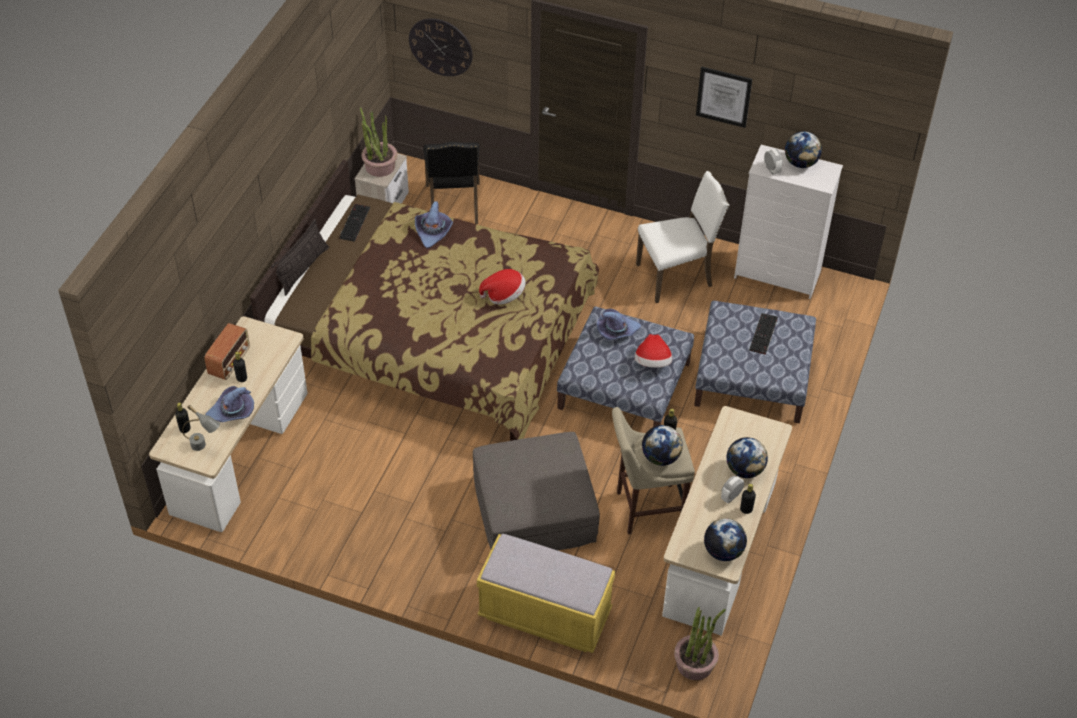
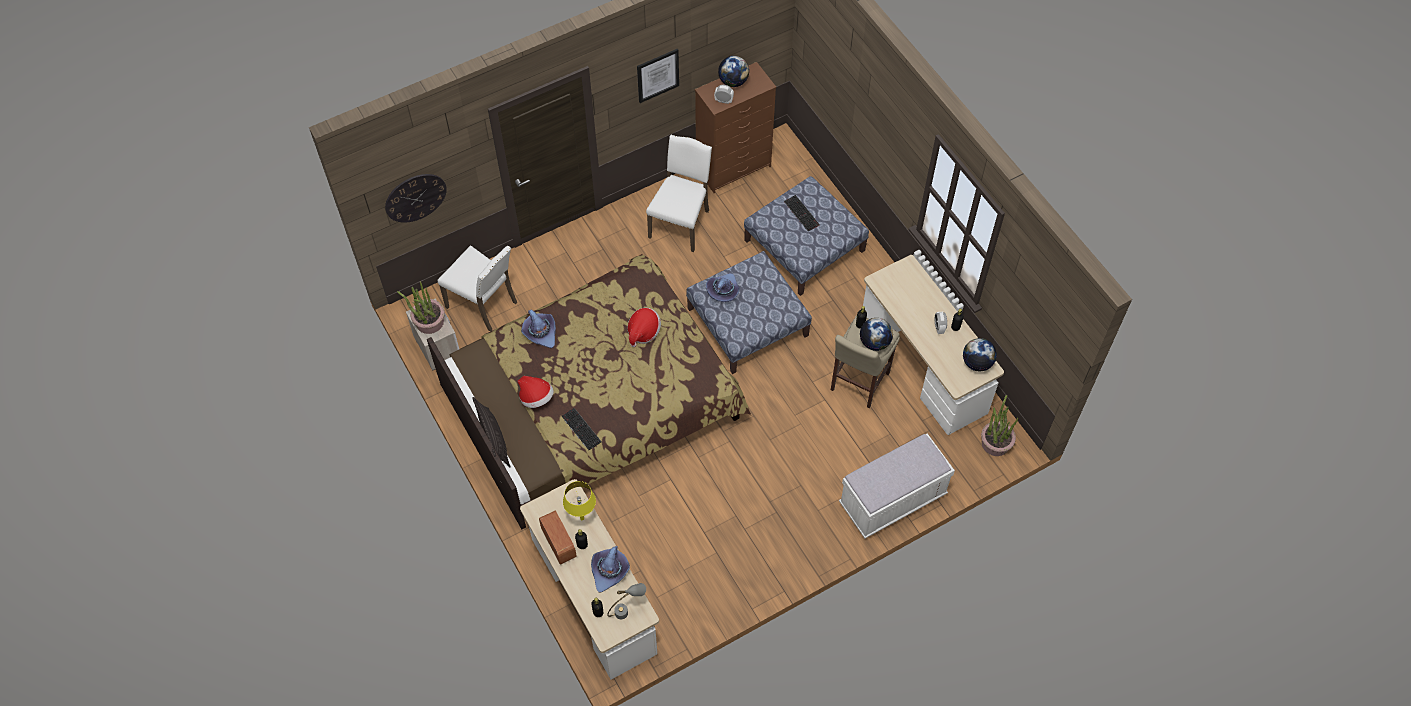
camera: 50 degrees left, 10 degrees up
keyboard [339,204,370,242] -> keyboard moved to [562,408,602,450]
black chair [423,142,480,224] -> white chair [438,246,517,332]
grey ottoman [473,432,600,551] -> none
yellow bench [477,534,615,653] -> white bench [839,433,955,538]
hat [635,334,672,368] -> hat moved to [517,376,554,408]
globe [726,437,768,478] -> none
white dresser [734,145,843,299] -> brown dresser [695,62,776,193]
none -> yellow table lamp [563,481,596,520]

